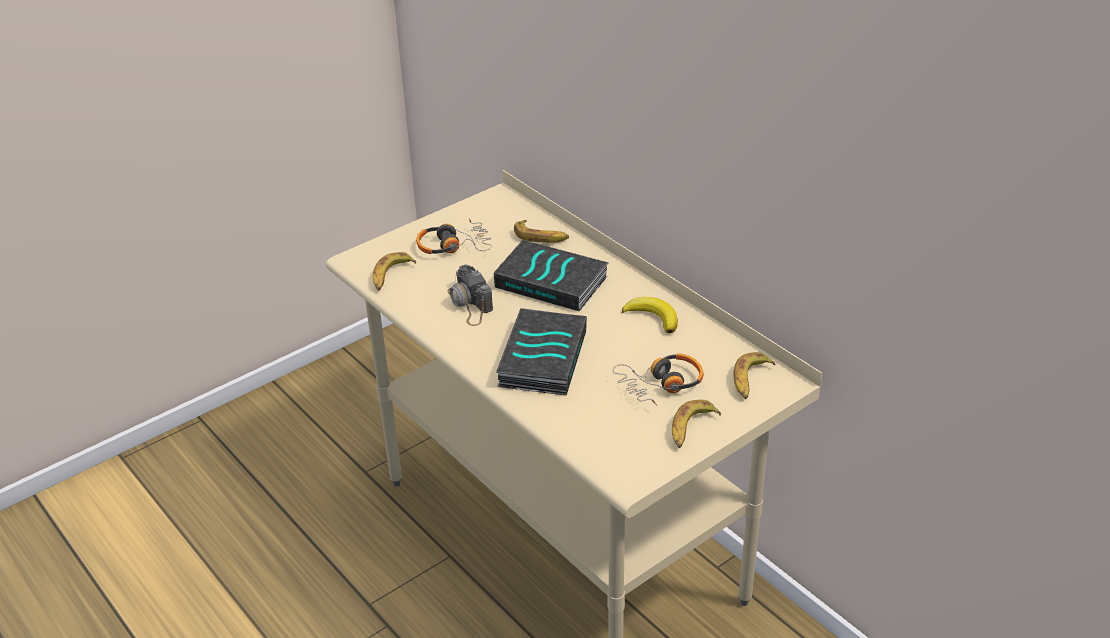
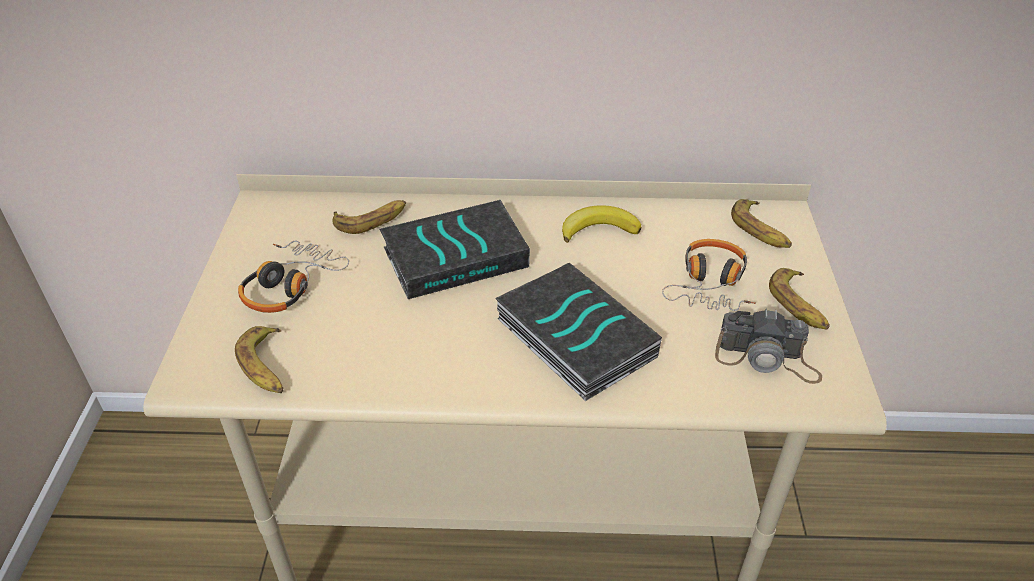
camera: 50 degrees left, 5 degrees up
camera [447,264,493,326] -> camera moved to [715,309,822,384]

